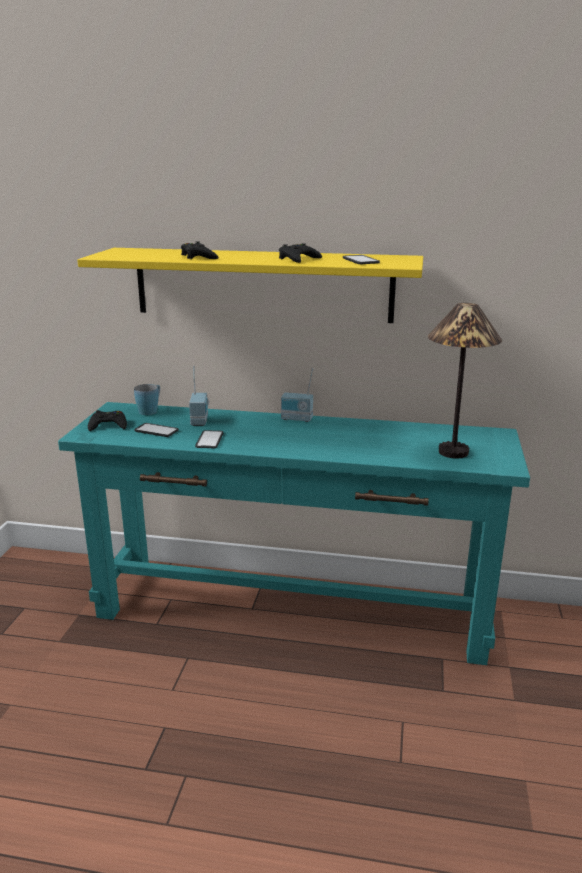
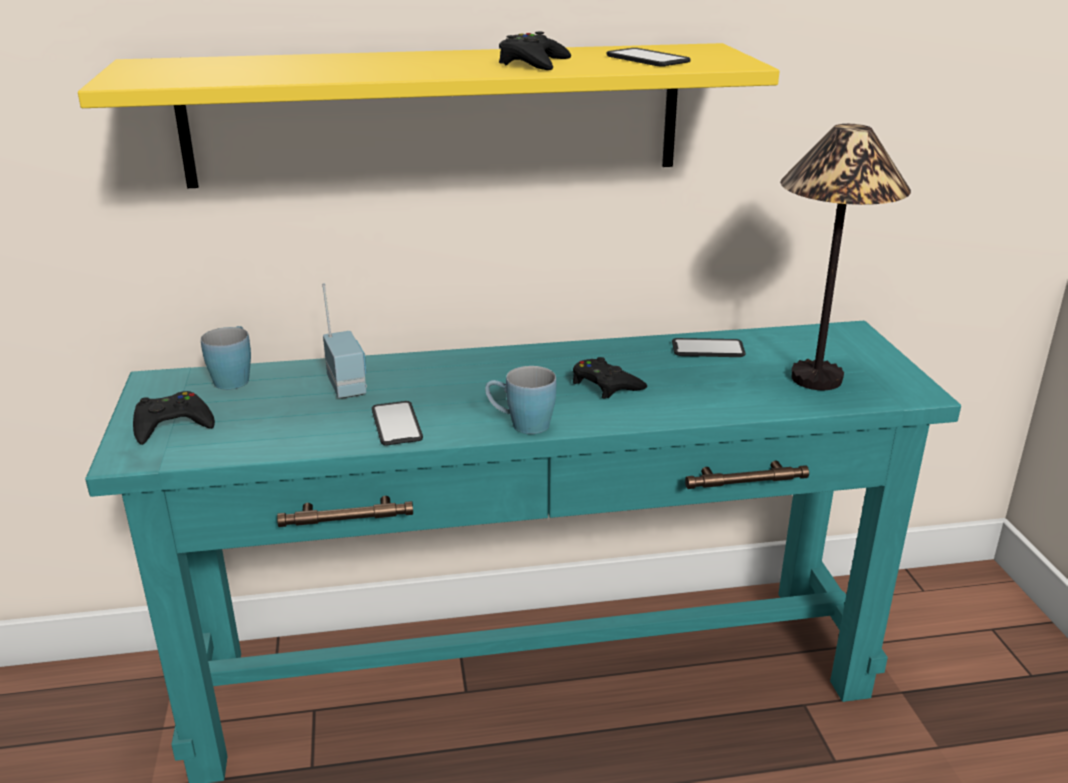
camera: 20 degrees left, 5 degrees up
phone [134,423,179,437] -> phone moved to [672,338,746,357]
black game controller [181,241,219,259] -> black game controller moved to [573,357,647,399]
radio [281,368,313,422] -> none
none -> blue mug [485,366,556,434]

